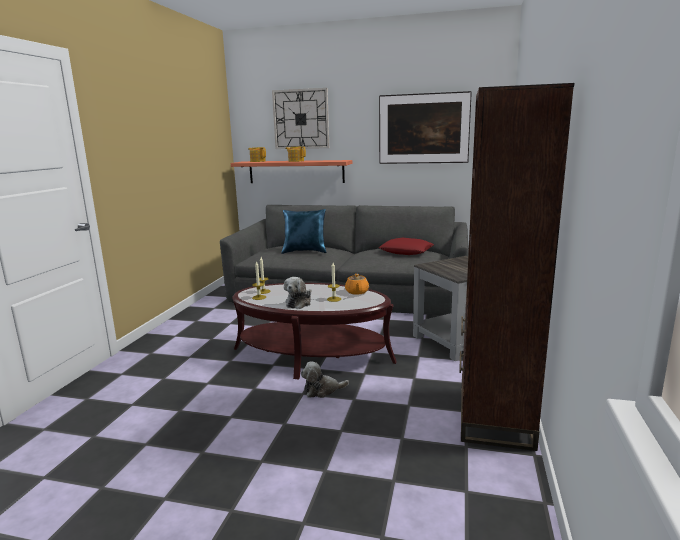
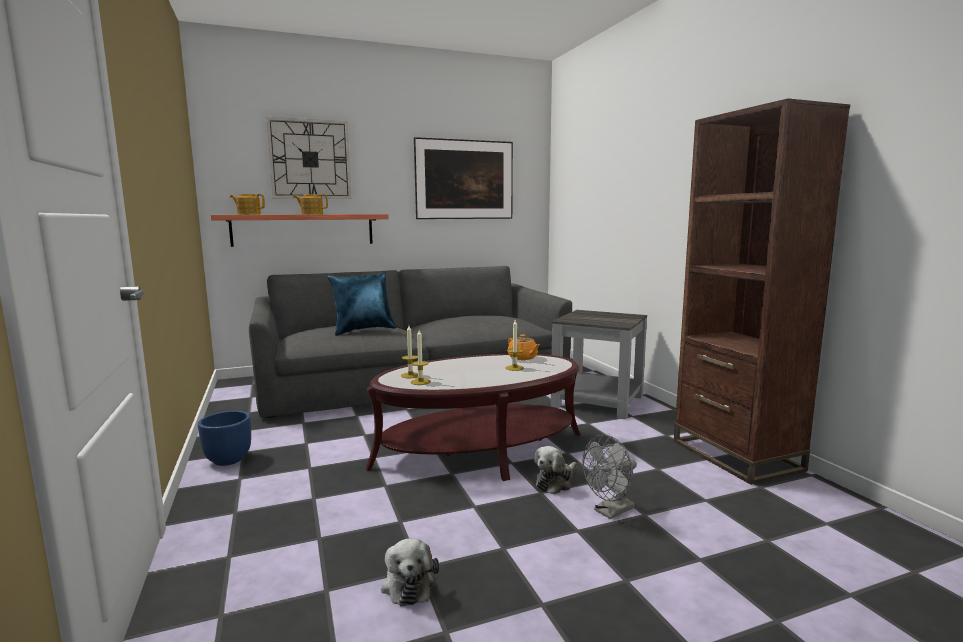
camera: 35 degrees left, 5 degrees down
plush toy [284,277,311,309] -> plush toy moved to [381,538,439,606]
red pillow [379,238,434,255] -> none
none -> blue planter [198,411,251,466]
none -> grey fan [583,435,637,519]

